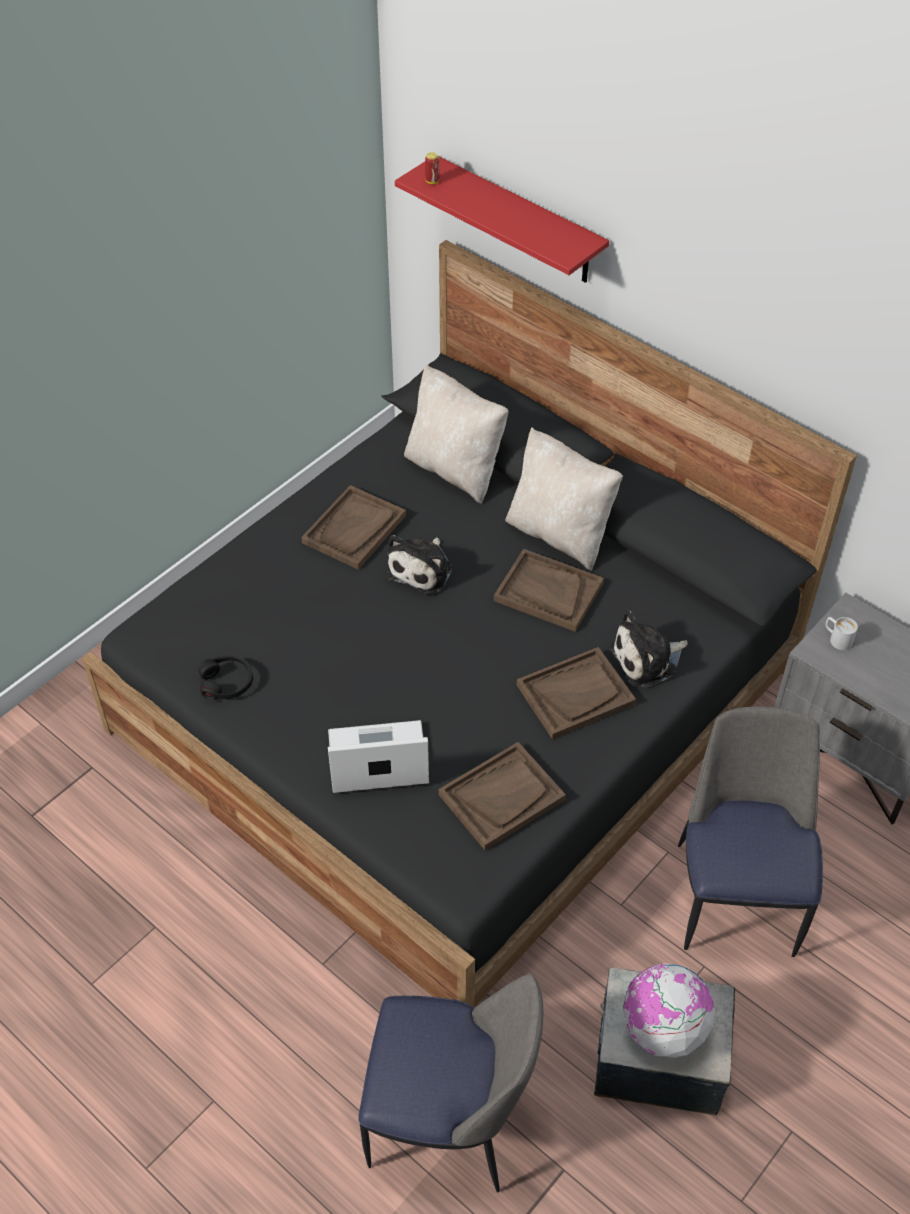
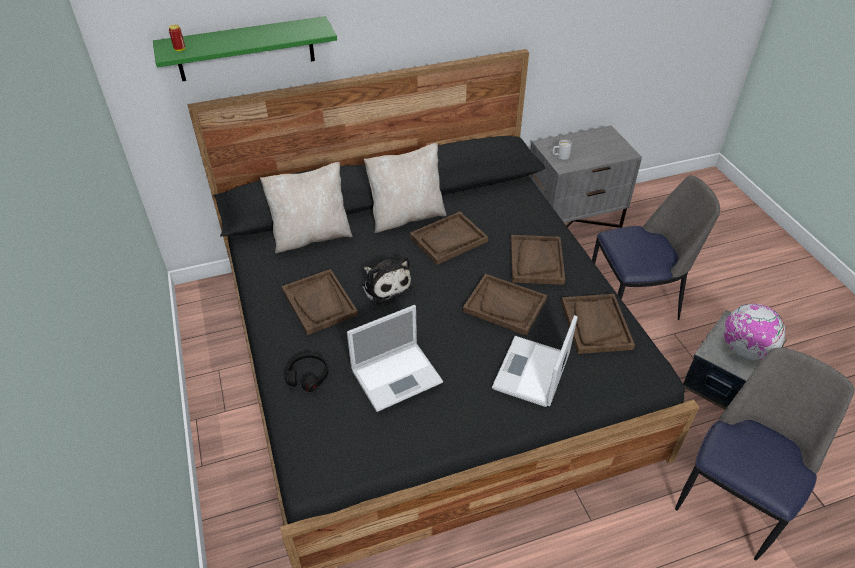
camera: 60 degrees left, 5 degrees down
black headphones [199,655,253,700] -> black headphones moved to [285,353,328,392]
red shelf [395,156,609,283] -> green shelf [153,16,337,81]
plush toy [609,611,688,688] -> none
chair [678,707,823,957] -> chair turned 135 degrees clockwise [592,175,720,320]
none -> laptop [347,305,443,412]
none -> brown tray [463,274,547,336]

